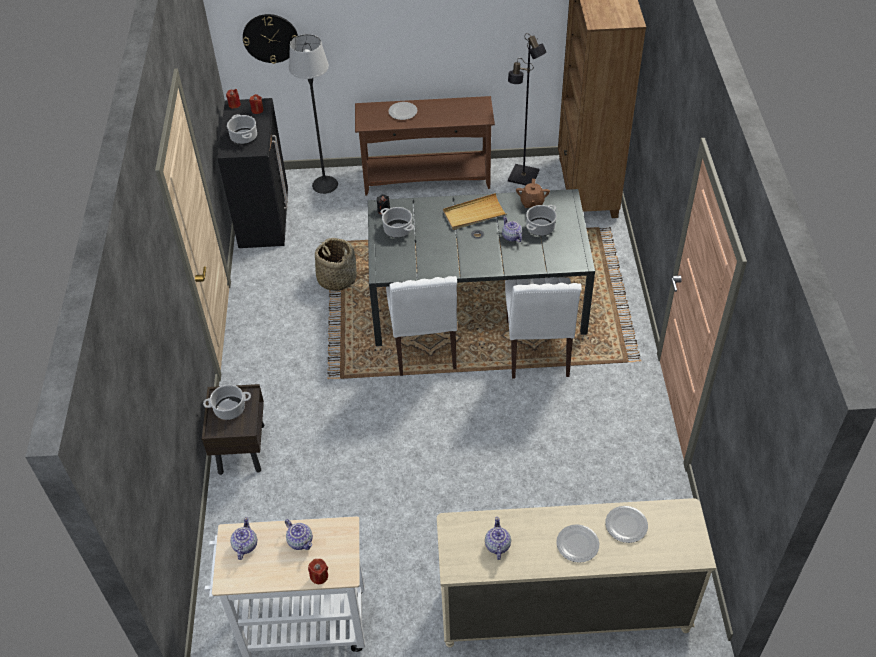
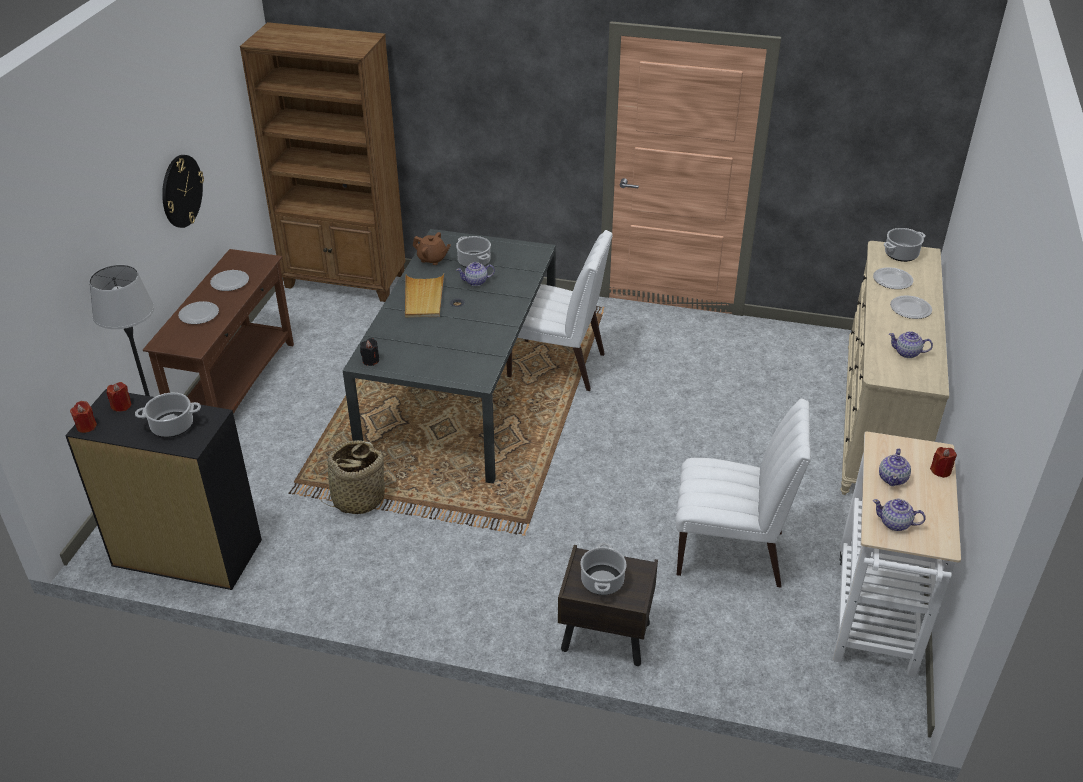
camera: 75 degrees left, 10 degrees down
wall clock [243,14,298,64] -> wall clock moved to [162,155,204,228]
teapot [285,519,313,550] -> teapot turned 135 degrees clockwise [879,448,911,486]
cooking pot [381,207,414,238] -> cooking pot moved to [884,228,925,262]
white chair [386,276,457,376] -> white chair moved to [676,398,811,587]
black floor lamp [508,33,546,185] -> none
none -> plate [210,270,249,291]

